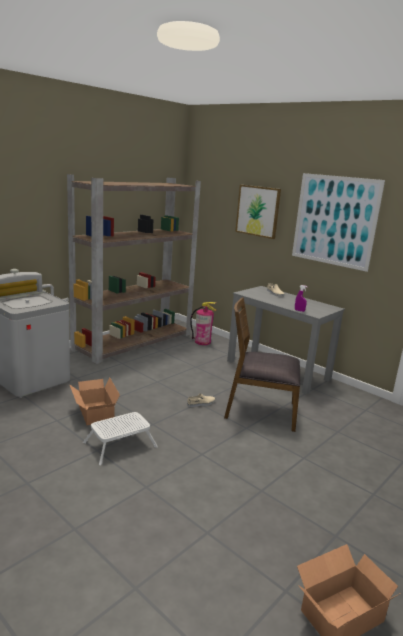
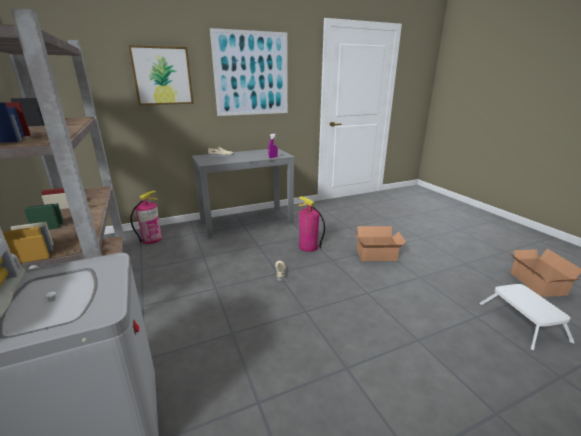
camera: 65 degrees left, 5 degrees up
cardboard box [69,377,120,425] -> cardboard box moved to [354,226,406,261]
white step ladder [83,412,158,465] -> white step ladder moved to [480,284,574,350]
brown chair [224,297,300,432] -> fire extinguisher [297,196,325,252]

